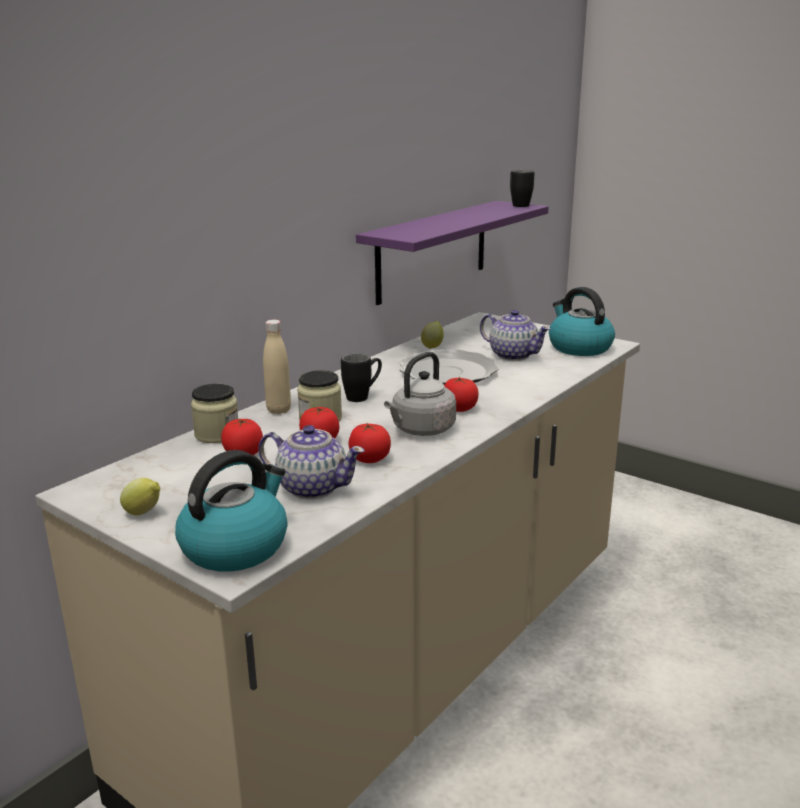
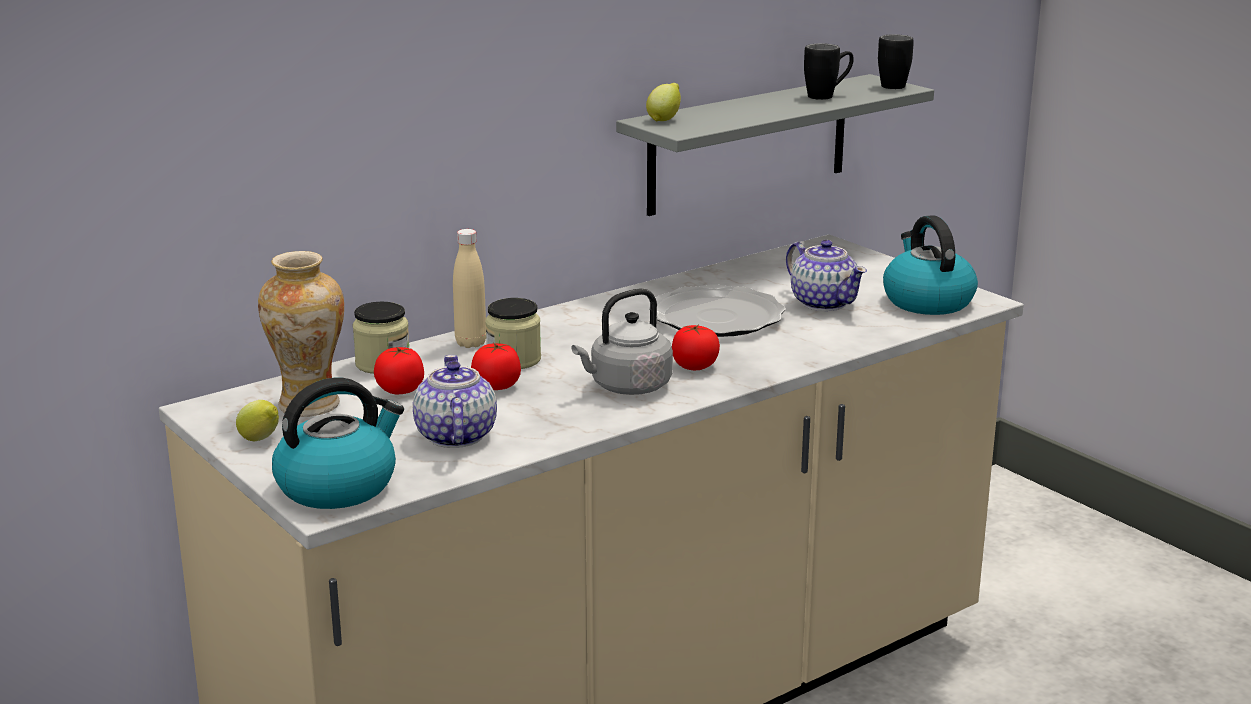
camera: 15 degrees right, 0 degrees up
teapot [258,425,365,499] -> teapot turned 135 degrees counterclockwise [413,355,497,448]
black mug [341,353,382,402] -> black mug moved to [804,43,854,100]
tomato [349,423,391,463] -> none
purple shelf [356,201,549,305] -> grey shelf [616,74,934,216]
lemon [421,321,444,349] -> lemon moved to [646,83,681,121]
none -> vase [258,251,344,417]

